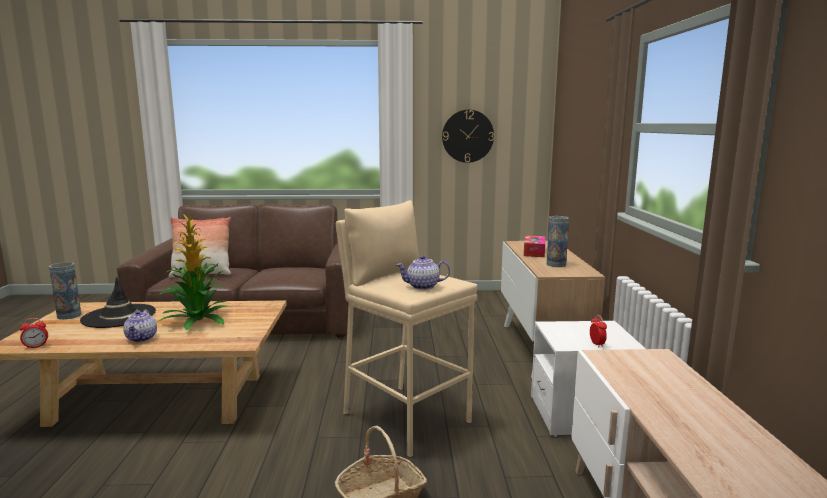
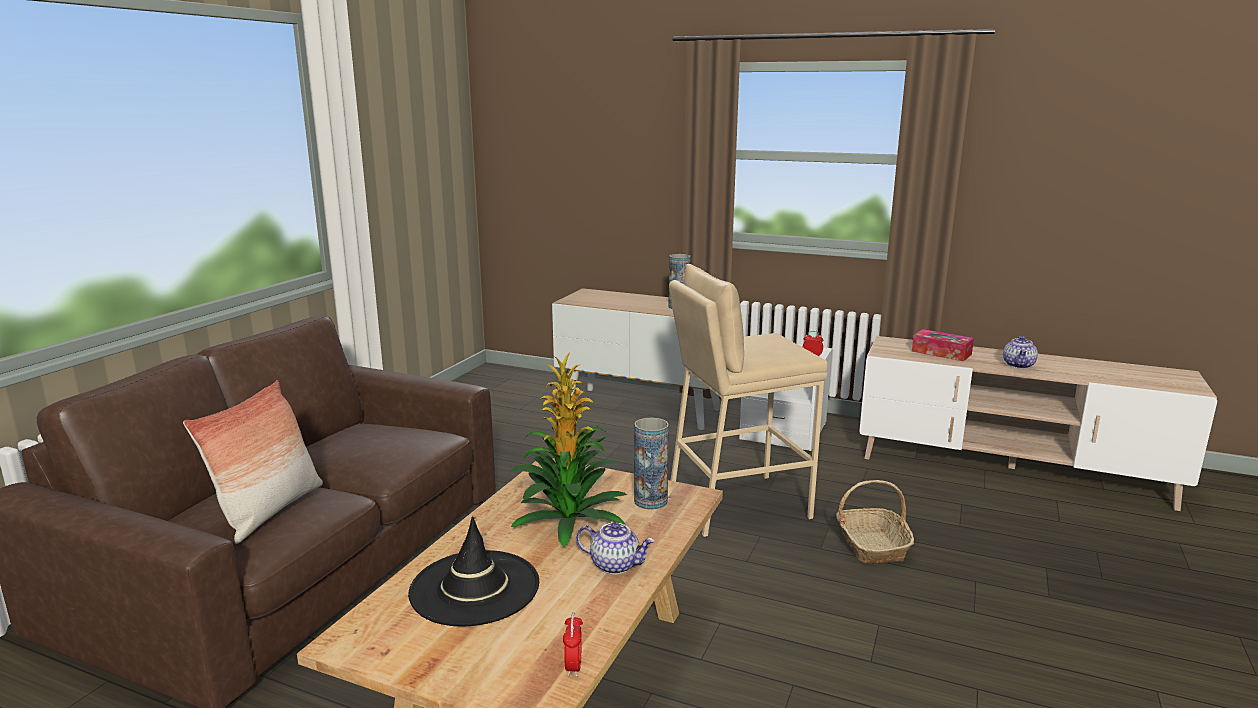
camera: 65 degrees left, 5 degrees up
vase [49,262,82,320] -> vase moved to [634,417,669,510]
teapot [396,255,450,290] -> teapot moved to [1003,336,1038,369]
wall clock [442,110,494,163] -> none
tissue box [524,235,545,257] -> tissue box moved to [912,329,974,361]

